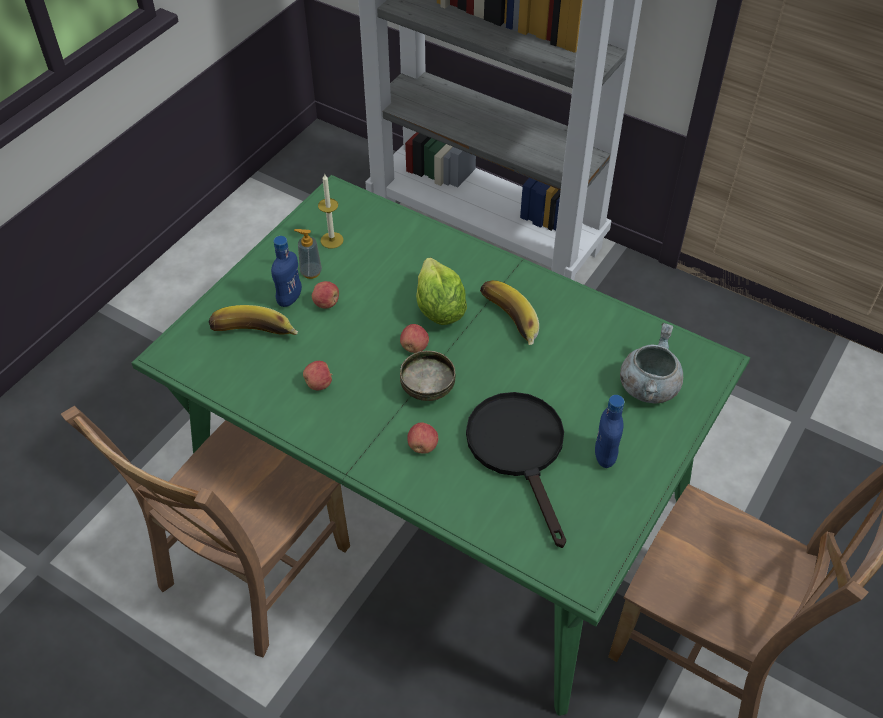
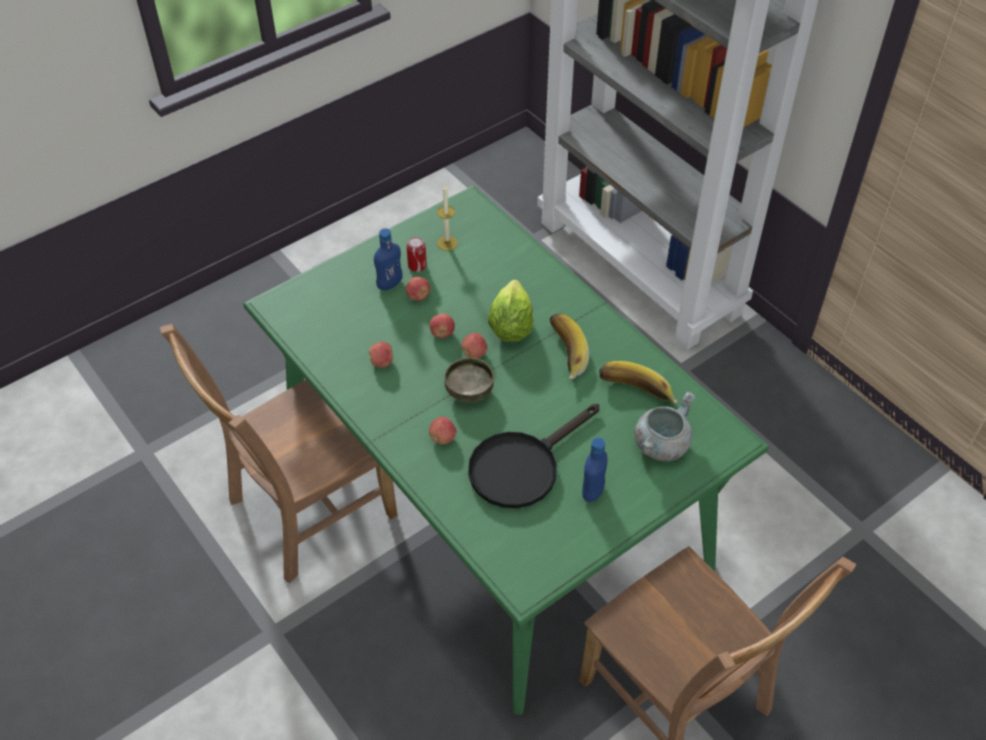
camera: 20 degrees right, 0 degrees up
banana [209,305,298,335] -> banana moved to [599,361,677,404]
soap dispenser [294,229,322,279] -> can [407,237,427,272]
black frying pan [466,392,566,548] -> black frying pan turned 135 degrees counterclockwise [468,404,599,508]
none -> apple [429,313,455,338]

